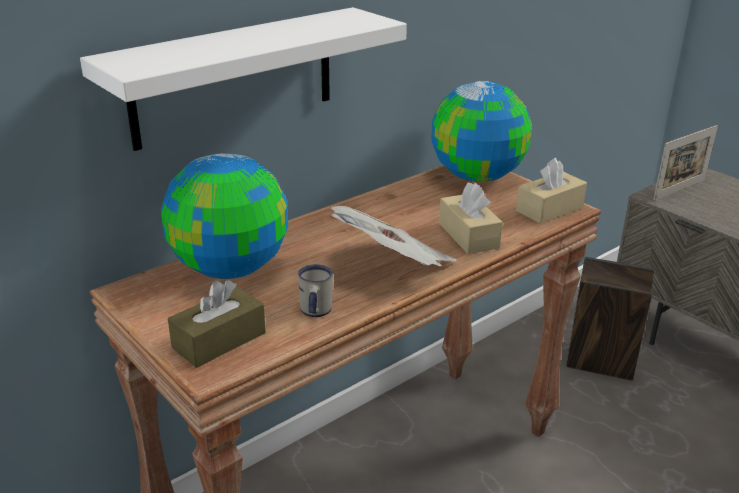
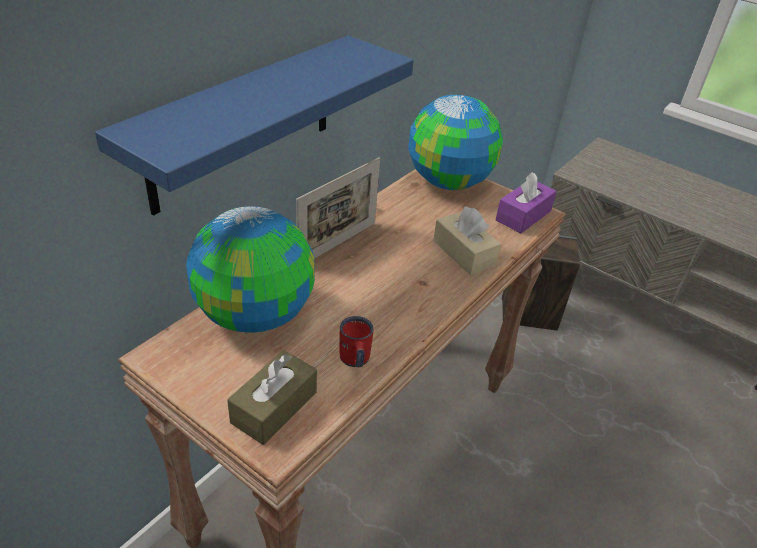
camera: 15 degrees left, 10 degrees up
white shelf [80,7,407,151] -> blue shelf [95,35,414,216]
white mug [298,264,333,317] -> red mug [340,316,374,367]
newspaper [330,206,457,266] -> none
beige tissue box [516,158,587,223] -> purple tissue box [496,172,557,233]
picture frame [653,125,718,200] -> picture frame moved to [296,158,380,259]

